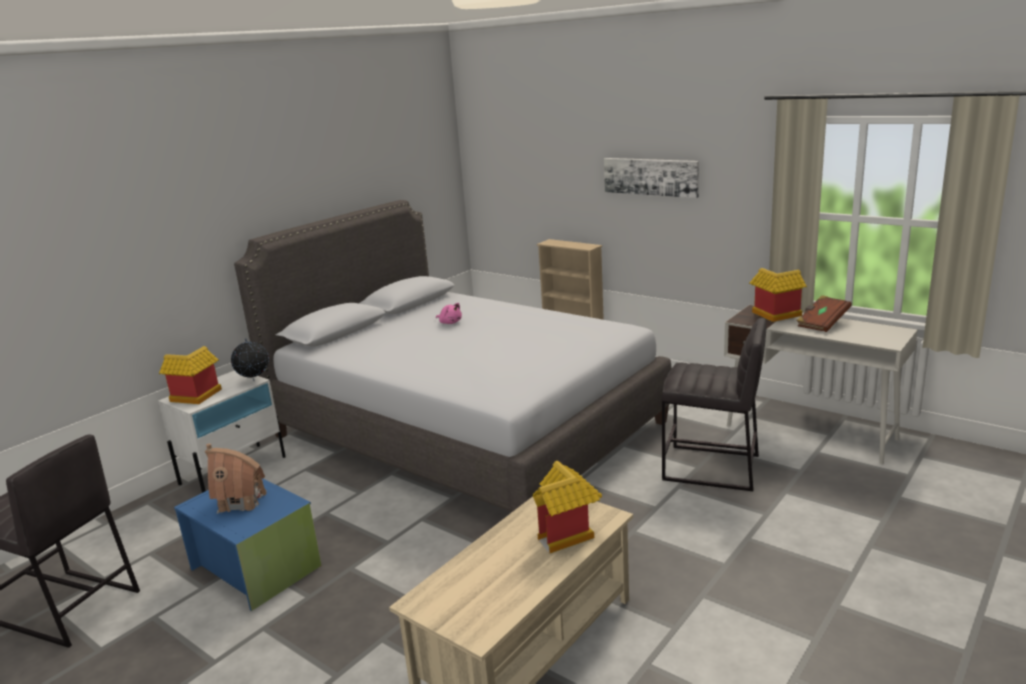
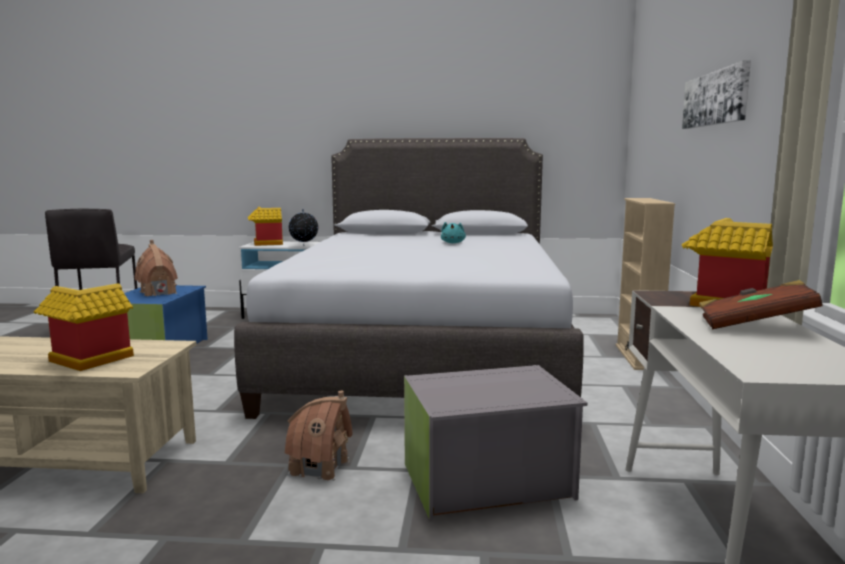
camera: 55 degrees right, 10 degrees down
pink plush toy [436,303,462,324] -> turquoise plush toy [441,222,466,243]
grey stool [662,318,766,491] -> grey storage box [404,365,587,520]
none -> toy house [285,391,353,483]

